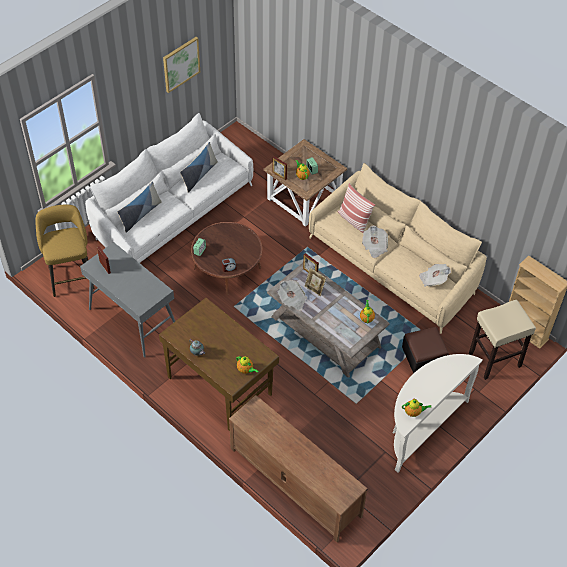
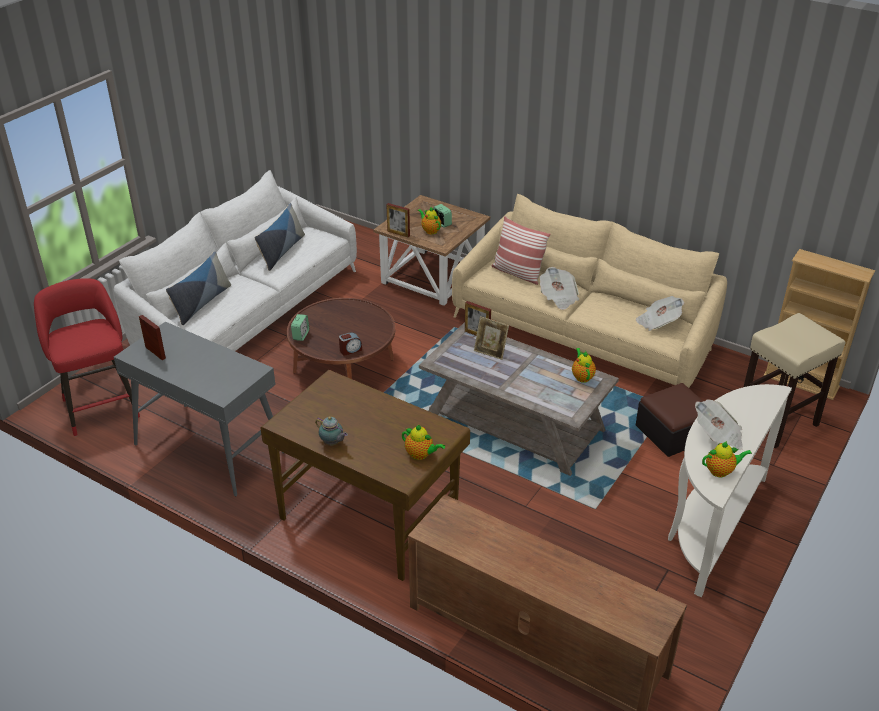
camera: 10 degrees left, 15 degrees down
yellow stool [36,205,94,297] -> red stool [34,278,140,436]
picture [163,37,200,93] -> none
newspaper [278,280,307,311] -> newspaper moved to [695,400,743,450]

